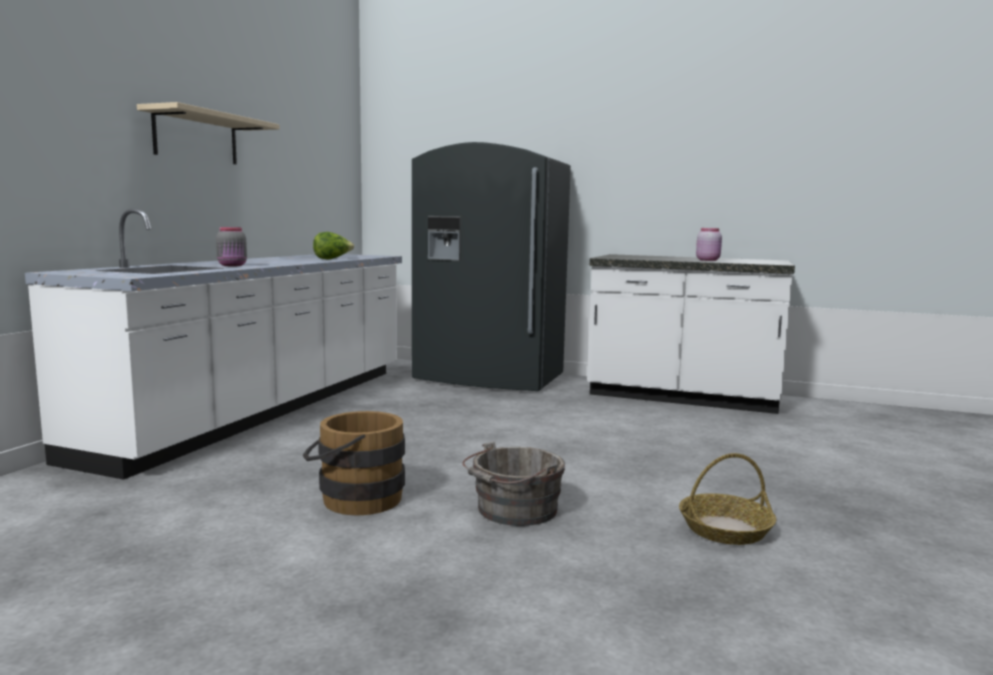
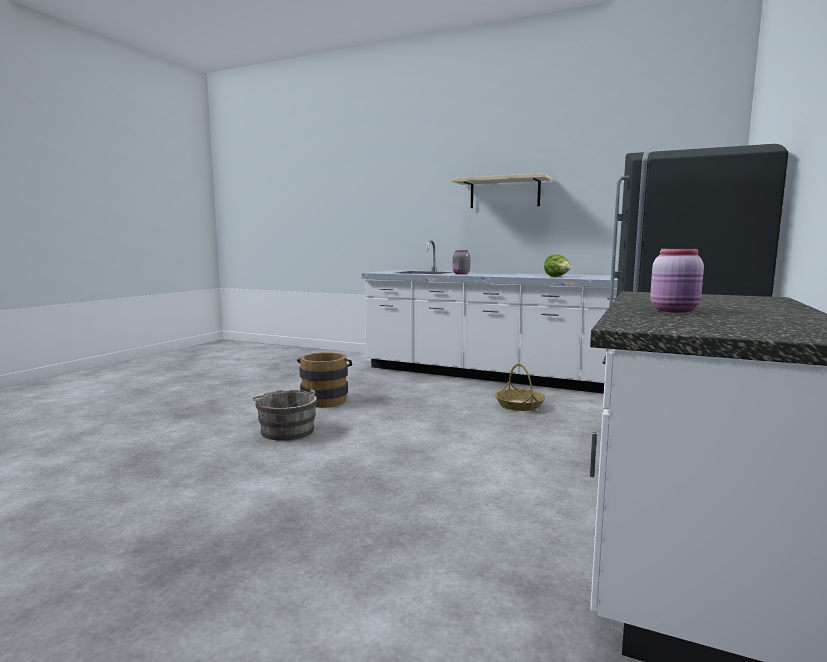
camera: 95 degrees right, 0 degrees up
basket [679,453,776,545] -> basket moved to [495,364,545,411]

